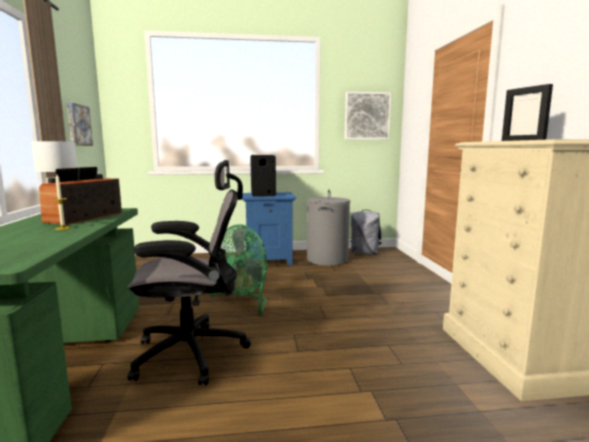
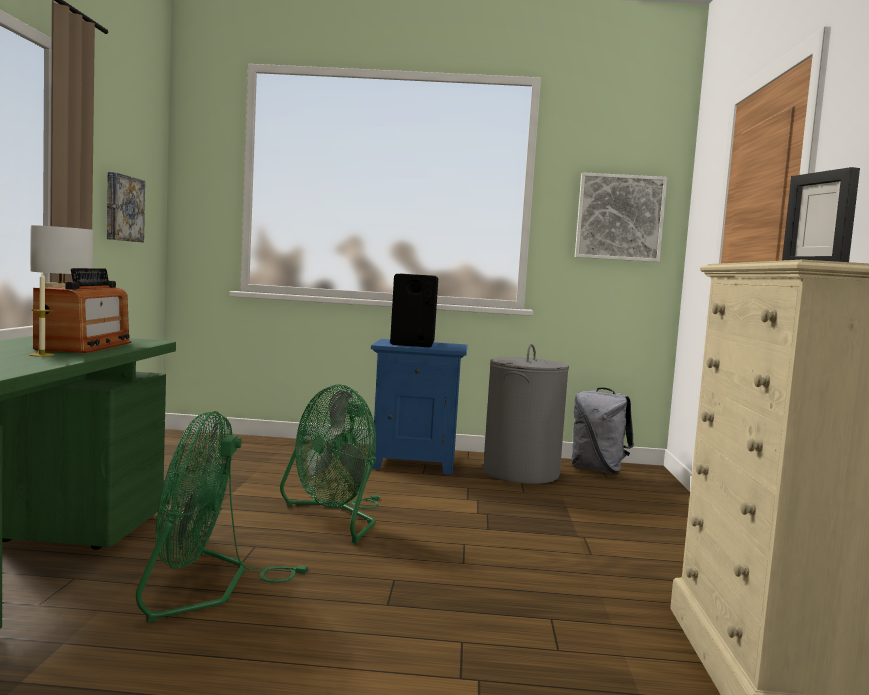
camera: 10 degrees right, 5 degrees down
radio [39,167,122,225] -> radio turned 150 degrees clockwise [33,268,131,353]
office chair [127,160,251,385] -> green fan [136,411,310,623]

